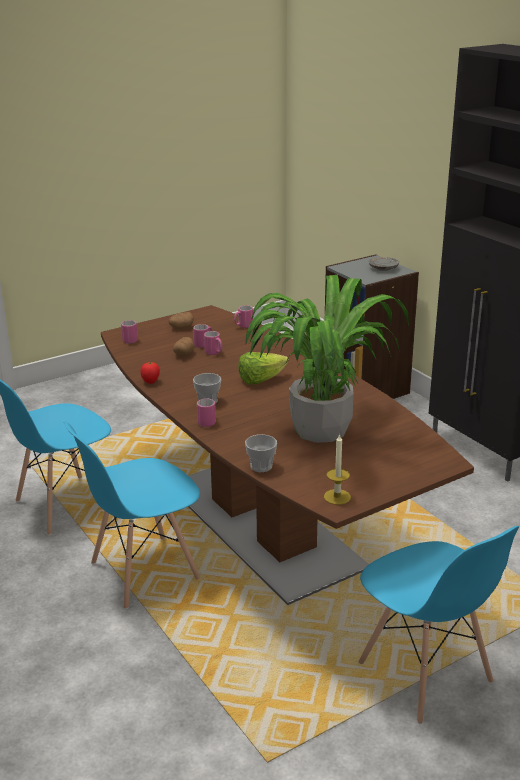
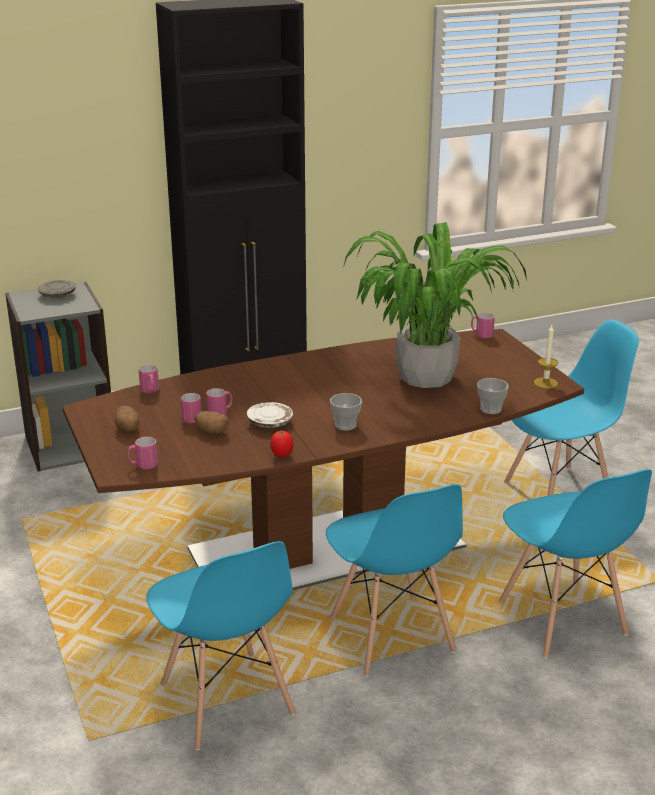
camera: 80 degrees left, 0 degrees up
pink mug [197,398,216,427] -> pink mug moved to [471,313,495,339]
lettuce [238,352,289,384] -> none
none -> white plate [247,402,293,428]
none -> blue chair [498,469,652,659]

